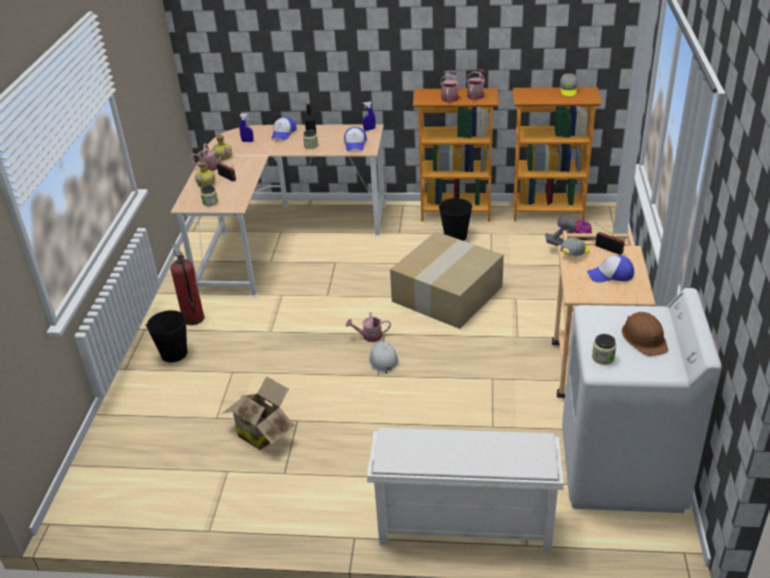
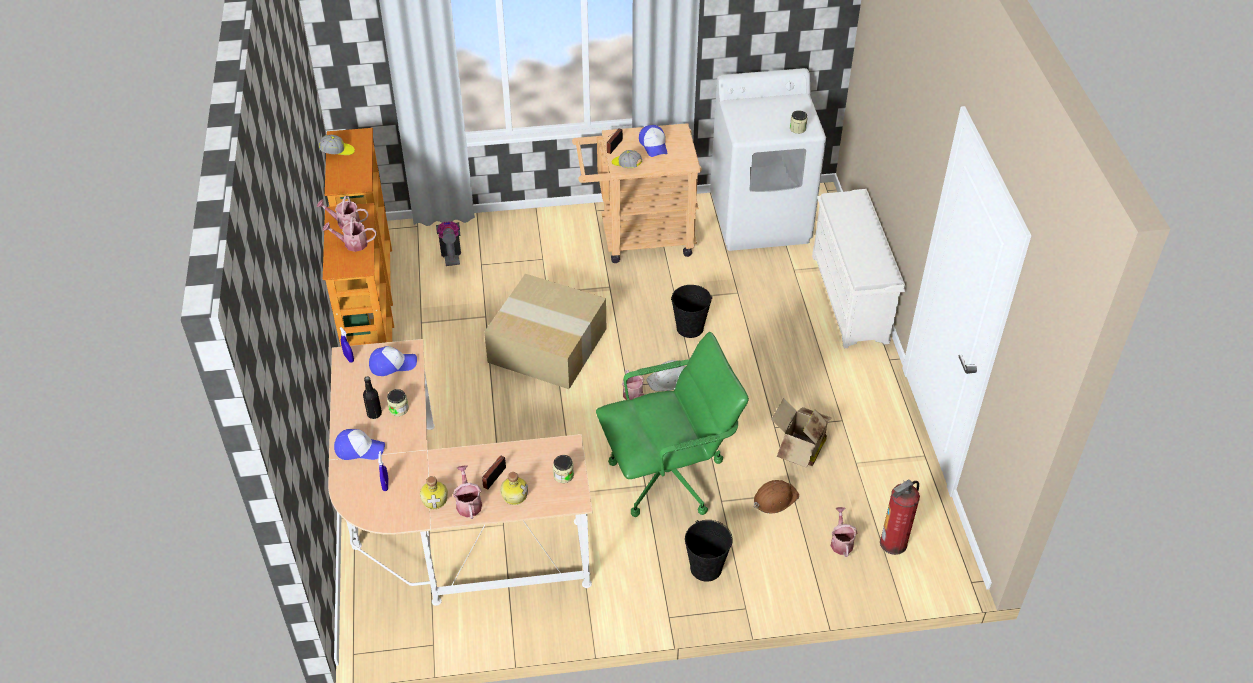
camera: 105 degrees left, 10 degrees up
fire extinguisher [170,244,204,325] -> fire extinguisher moved to [880,479,920,555]
black bucket [439,197,472,241] -> black bucket moved to [671,285,712,338]
brown hard hat [622,312,668,356] -> brown hard hat moved to [754,480,799,514]
none -> green office chair [596,332,749,517]
none -> watering can [831,507,857,557]

